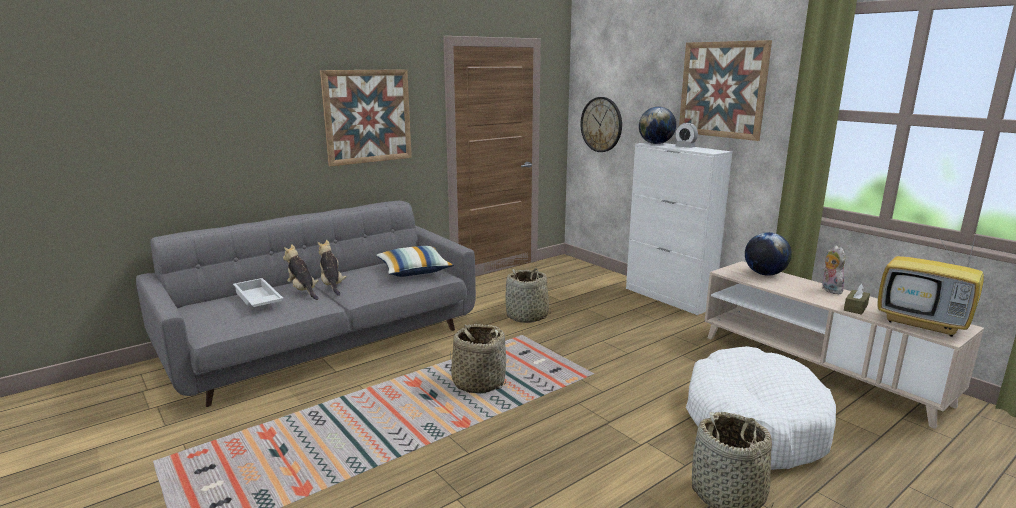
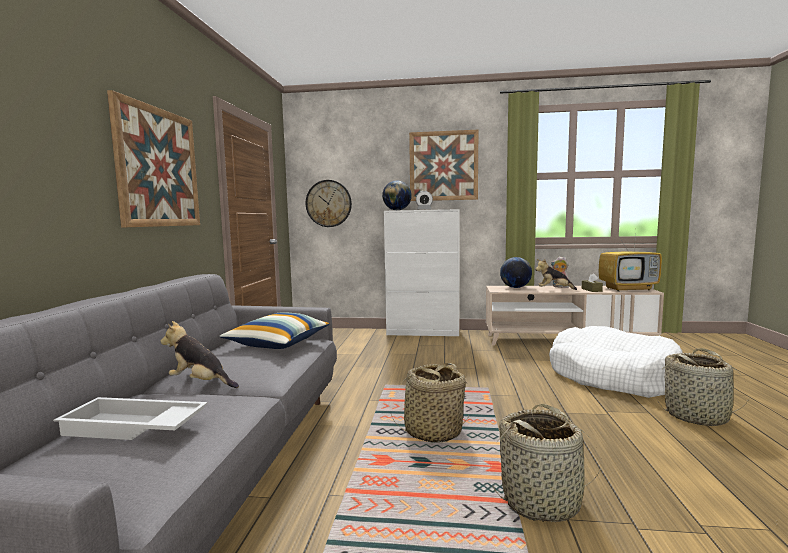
camera: 45 degrees left, 10 degrees down
plush toy [283,244,319,300] -> plush toy moved to [535,259,577,290]
basket [506,268,551,323] -> basket moved to [492,404,602,522]

